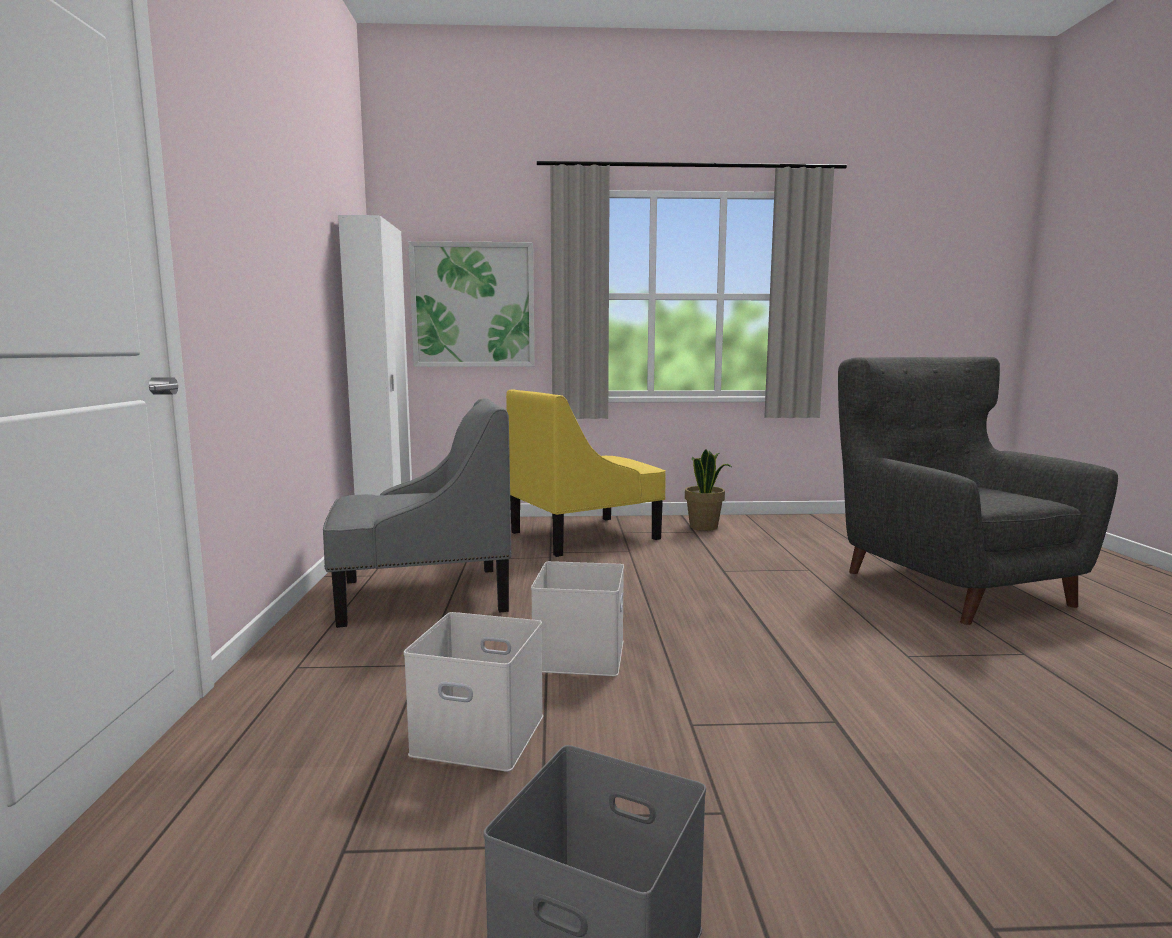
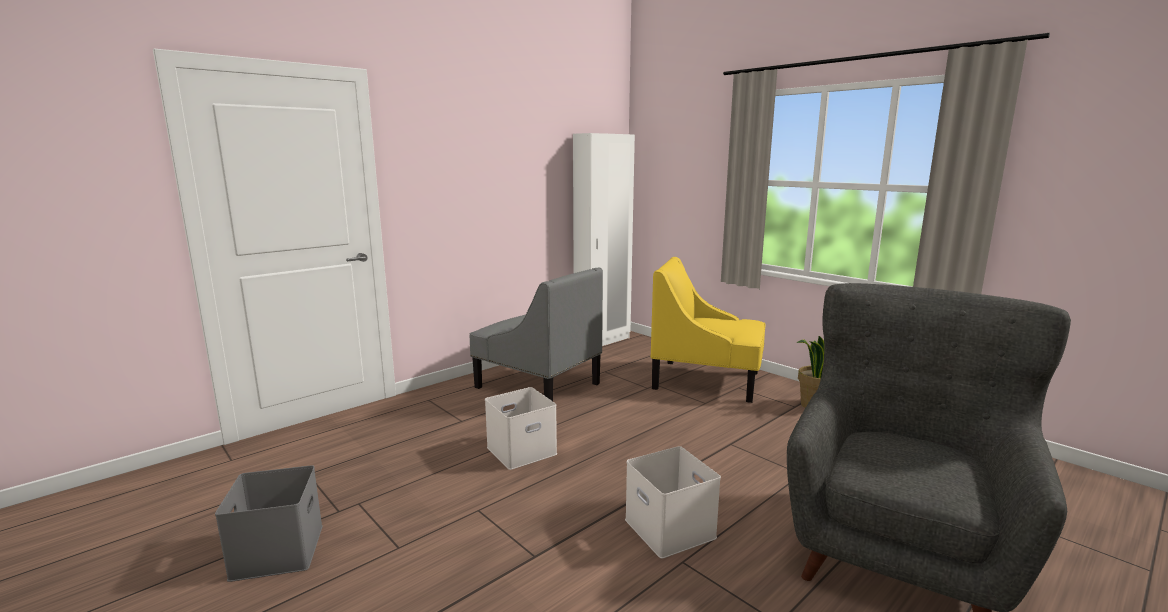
camera: 50 degrees right, 5 degrees up
white storage box [404,612,543,772] -> white storage box moved to [625,446,721,559]
picture [408,241,535,367] -> none

